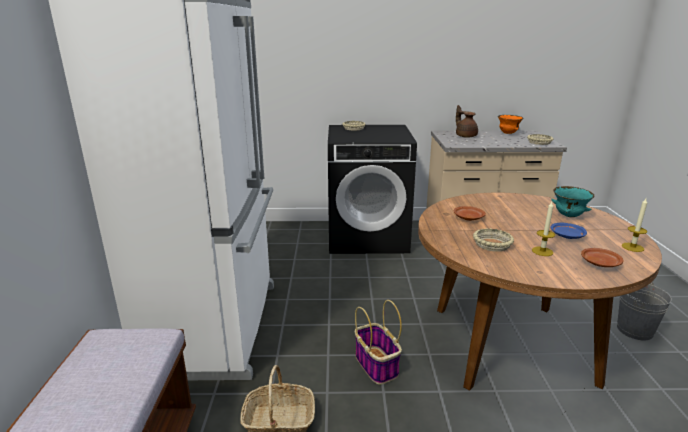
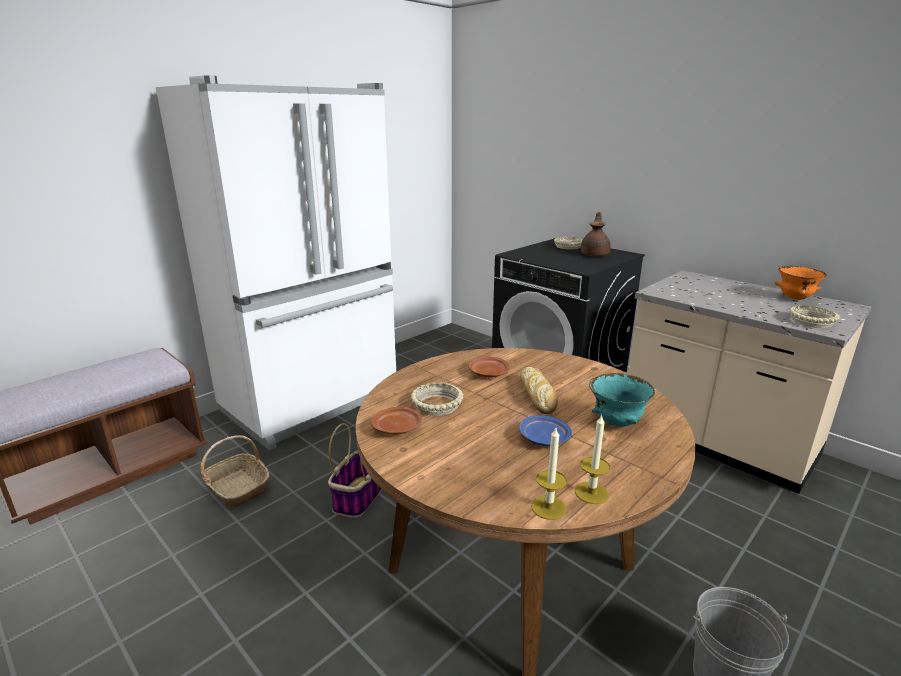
camera: 45 degrees right, 0 degrees up
brown teapot [456,105,478,138] -> brown teapot moved to [581,212,611,256]
candle [532,202,555,256] -> candle moved to [531,428,567,520]
brown plate [581,248,624,267] -> brown plate moved to [371,406,422,434]
none -> bread [520,367,558,414]

